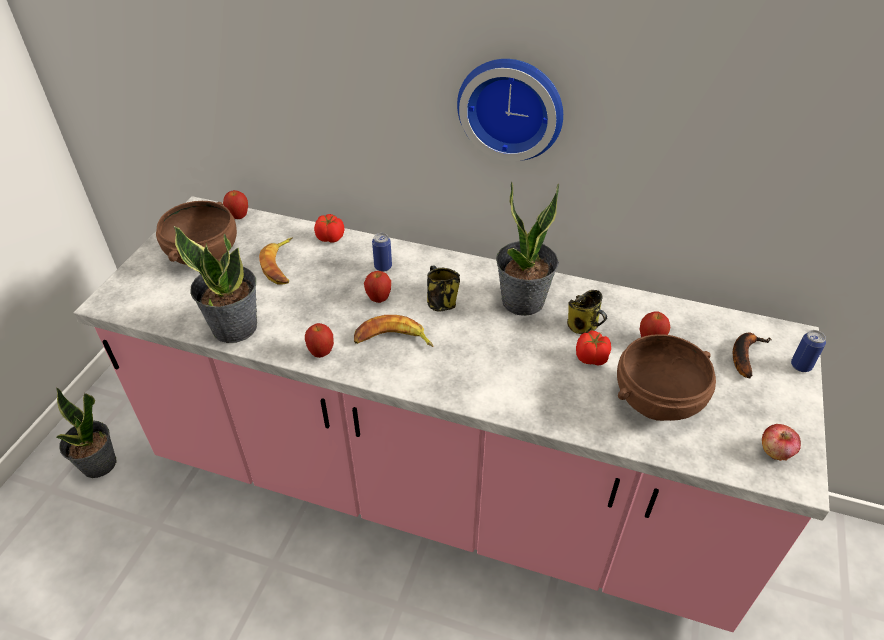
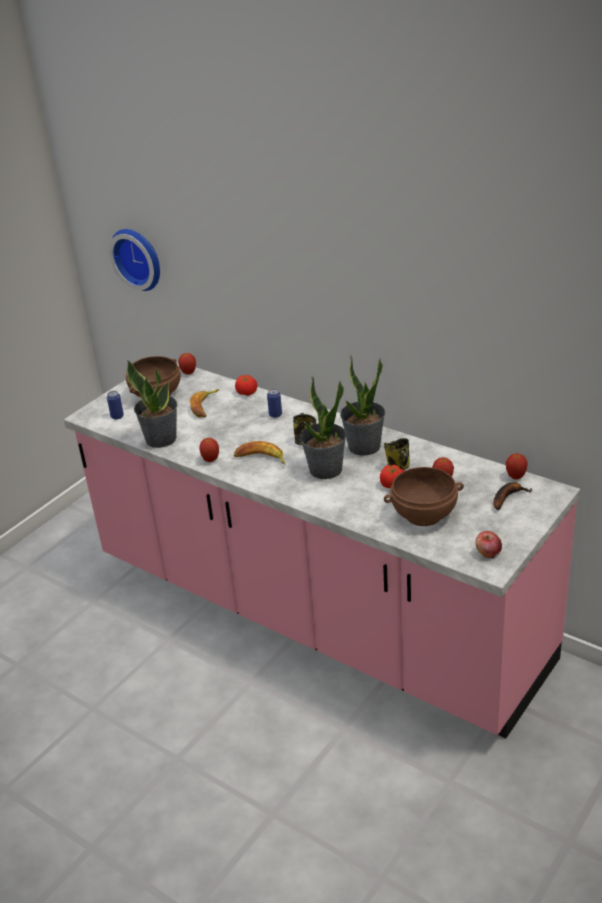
camera: 20 degrees right, 10 degrees down
potted plant [56,387,117,478] -> potted plant moved to [300,376,346,479]
apple [364,271,391,303] -> apple moved to [506,453,528,479]
wall clock [457,59,563,161] -> wall clock moved to [109,229,160,291]
can [791,330,826,372] -> can moved to [107,391,124,420]

